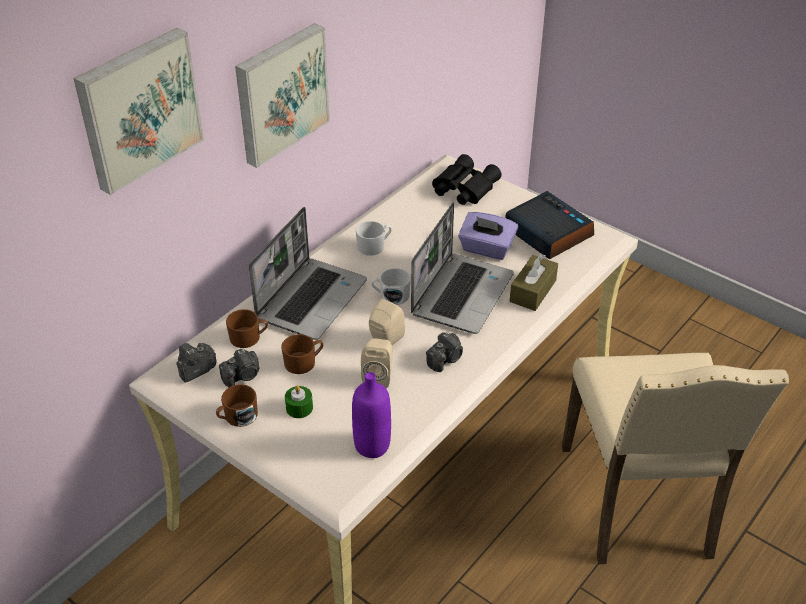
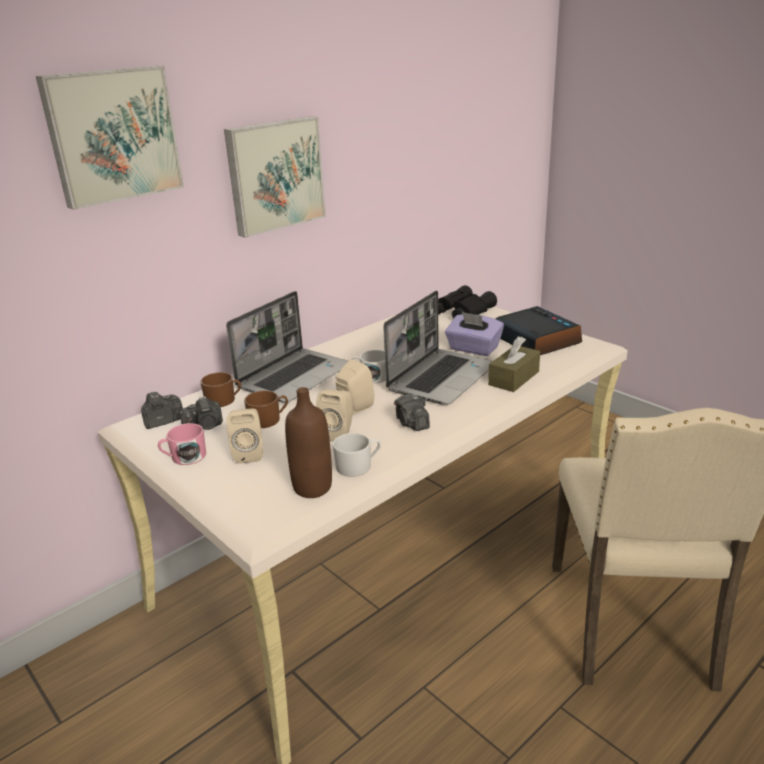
camera: 10 degrees right, 15 degrees down
brown mug [216,384,258,427] -> pink mug [158,423,206,465]
green candle [285,385,313,418] -> beige speaker [227,409,263,464]
purple bottle [352,372,391,458] -> brown bottle [285,387,332,498]
white mug [356,221,392,256] -> white mug moved to [333,433,381,477]
camera [426,332,463,372] -> camera turned 105 degrees clockwise [394,394,430,431]

